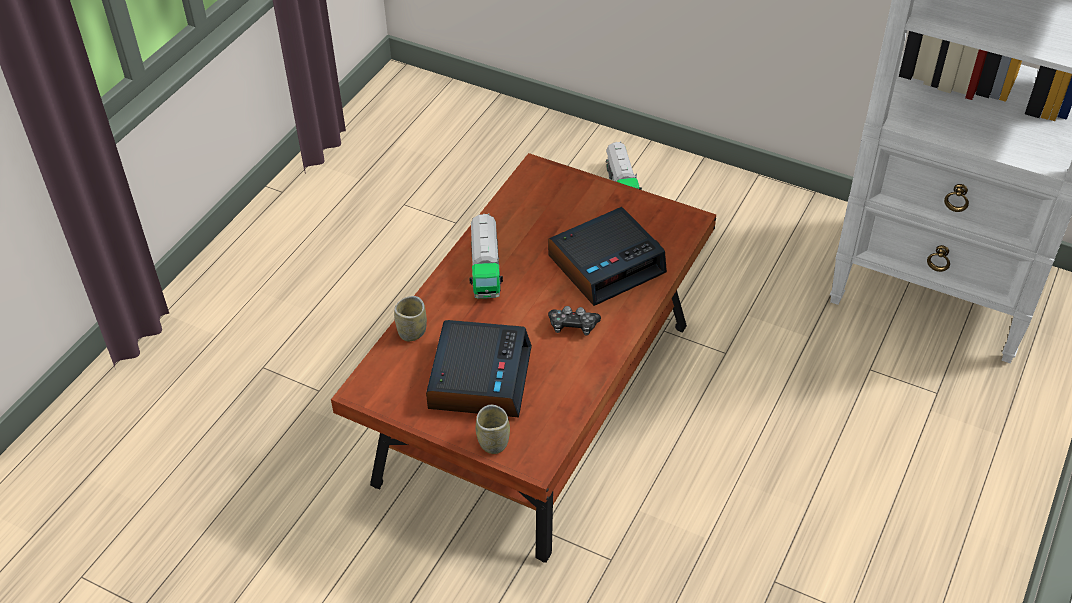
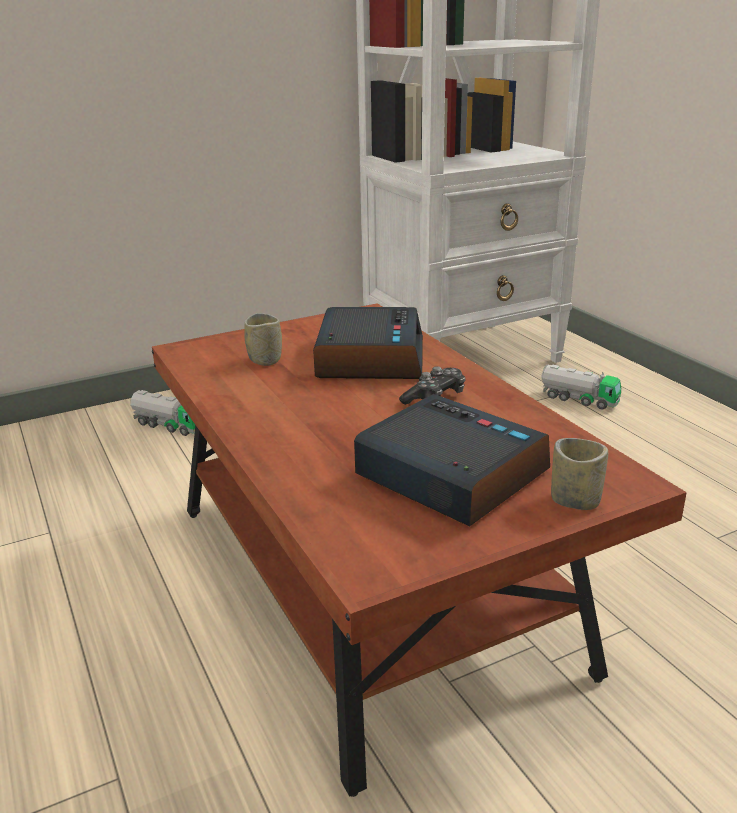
camera: 55 degrees left, 20 degrees down
cup [394,296,427,341] -> cup moved to [244,313,282,366]
toy truck [469,213,503,299] -> toy truck moved to [542,365,621,410]

